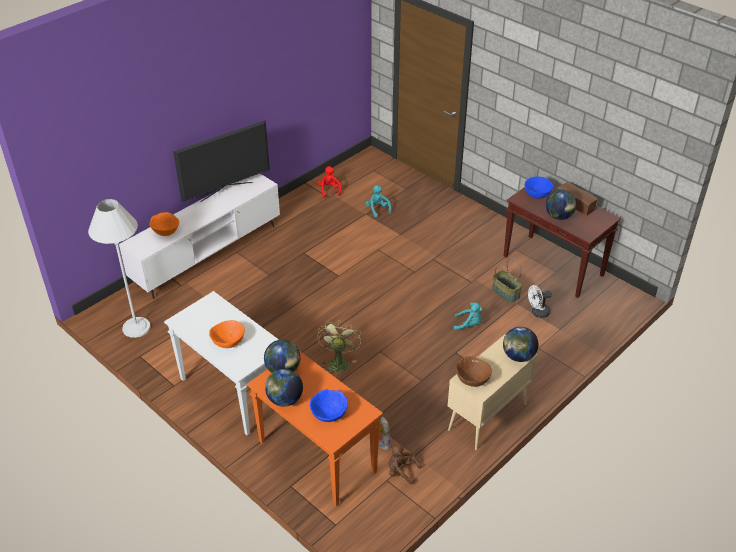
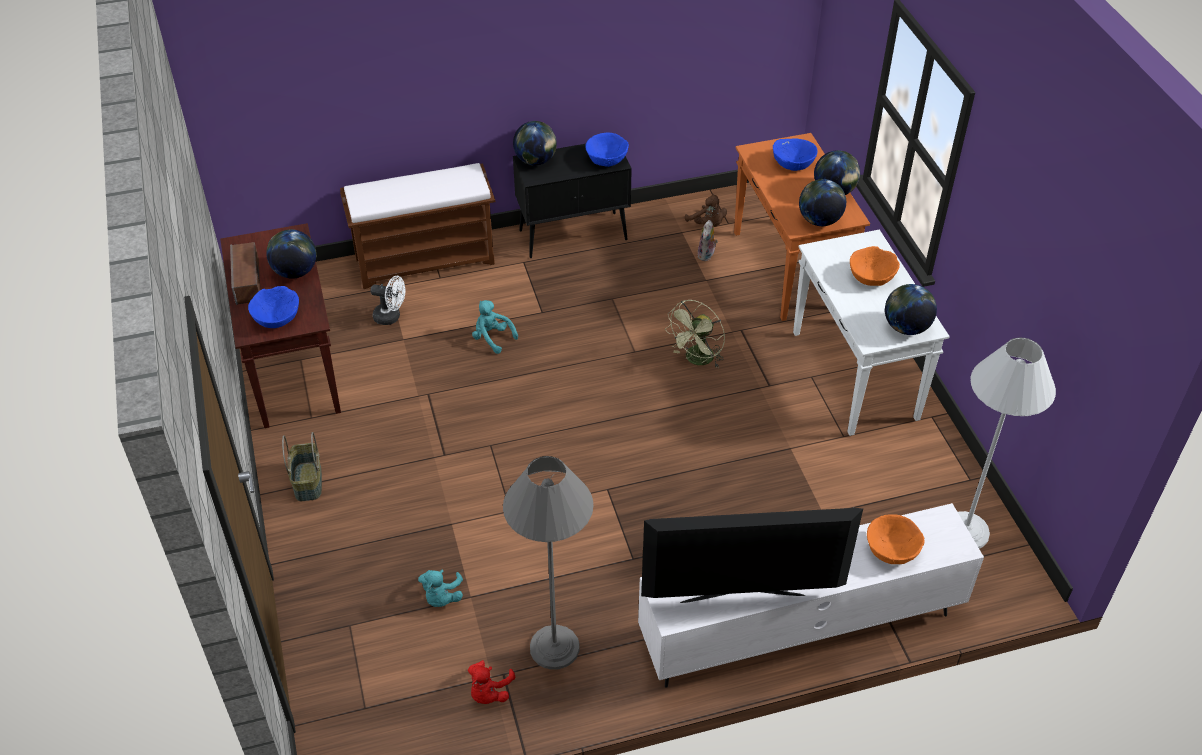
camera: 150 degrees left, 5 degrees up
beige cabinet [448,334,538,450] -> black cabinet [513,144,632,258]
brown bowl [456,356,492,387] -> blue bowl [585,133,629,167]
basket [492,258,523,303] -> basket moved to [282,432,322,501]
none -> brown bench [340,163,495,289]
none -> grey floor lamp [503,456,593,669]
none -> globe [885,284,937,335]

